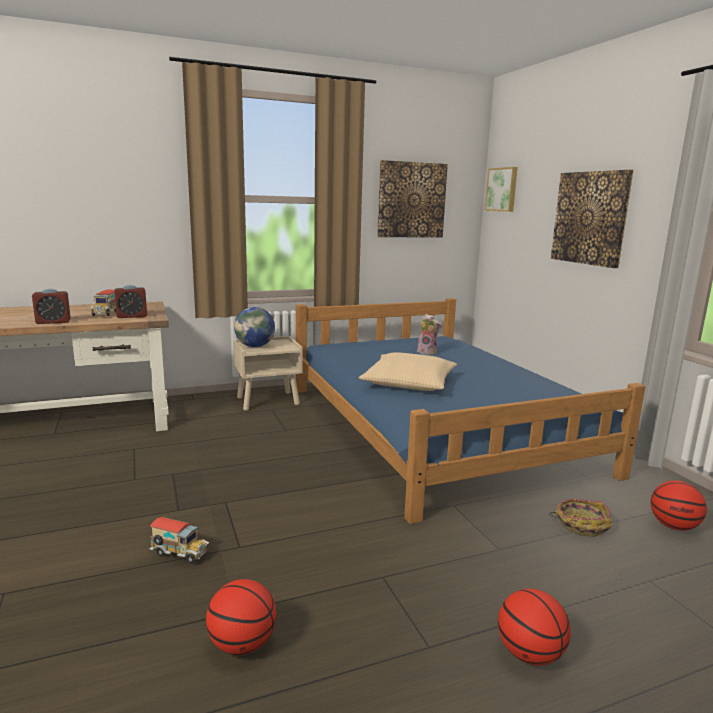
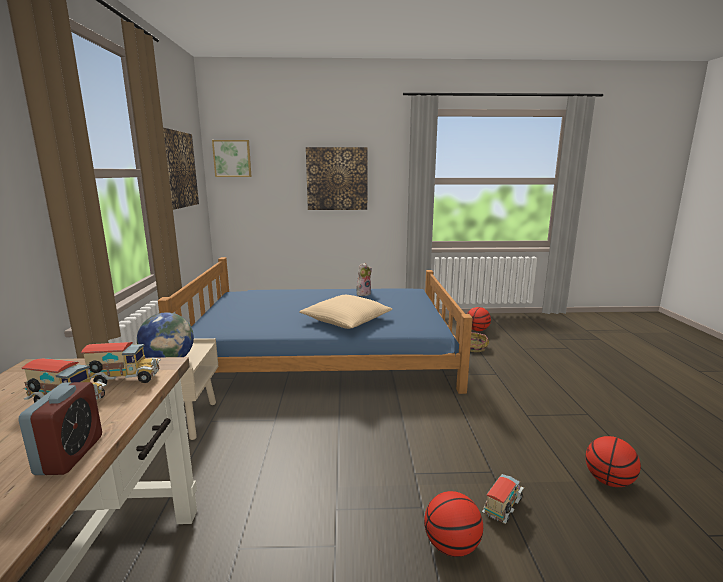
camera: 70 degrees left, 0 degrees up
alarm clock [114,285,147,318] -> toy truck [81,342,161,384]
plush toy [417,314,442,355] -> plush toy moved to [356,263,372,296]
basketball [498,589,571,666] -> basketball moved to [424,491,483,557]

